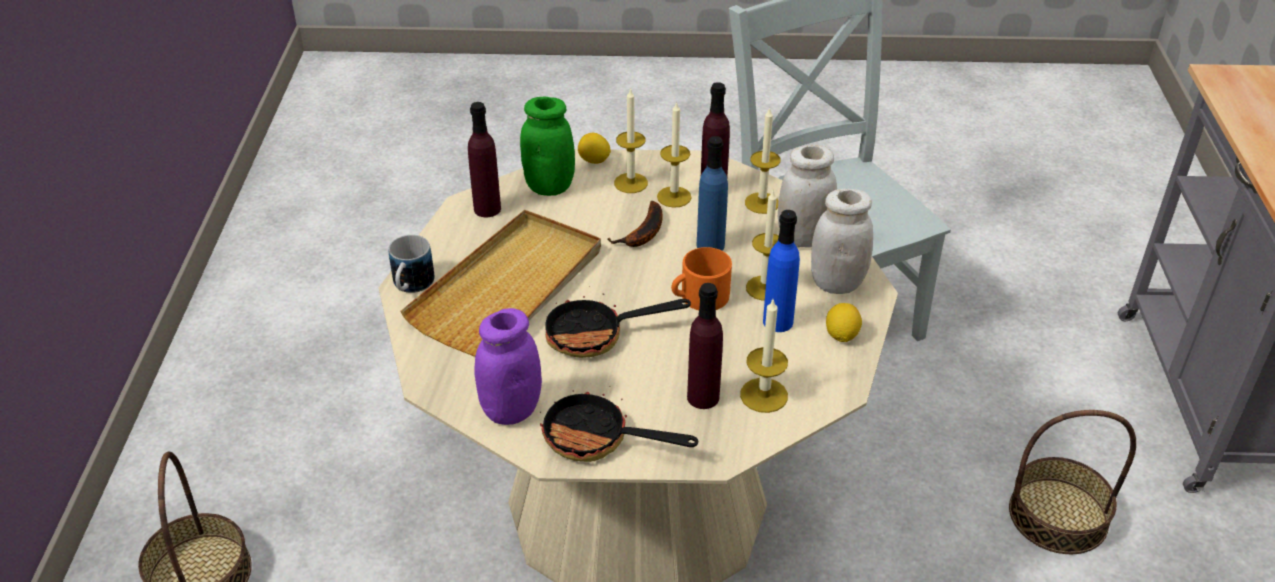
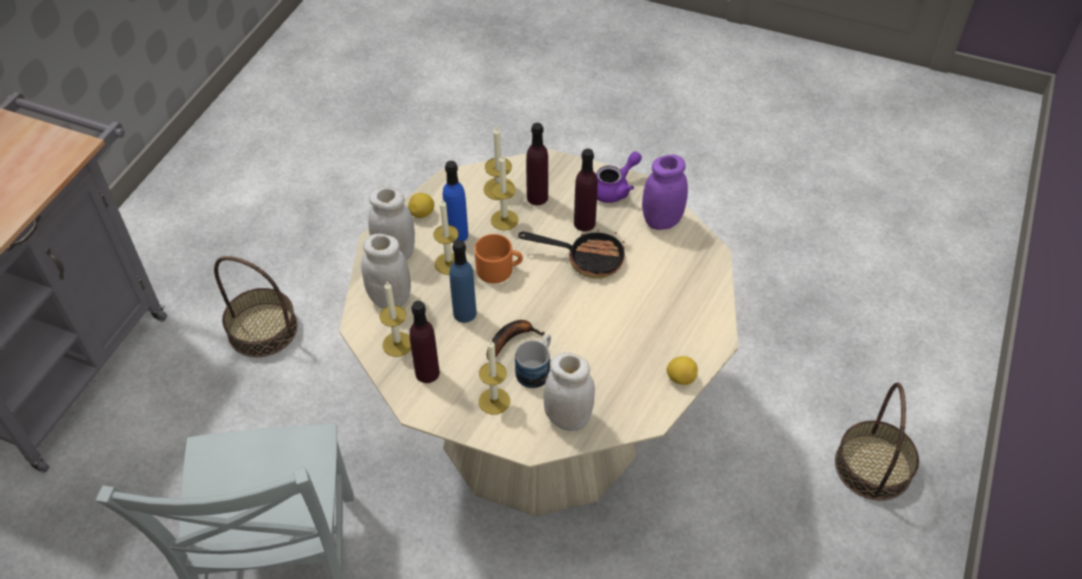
camera: 160 degrees left, 10 degrees up
mug [389,235,435,293] -> mug moved to [515,334,551,388]
beige tray [401,210,601,357] -> none
purple bottle [468,102,501,217] -> purple bottle moved to [574,149,598,231]
green jar [520,97,575,196] -> white jar [544,352,595,431]
frying pan [540,386,698,462] -> purple teapot [595,151,642,203]
lemon [578,133,611,164] -> lemon moved to [666,356,698,385]
candle [657,101,692,208] -> candle moved to [491,155,519,230]

